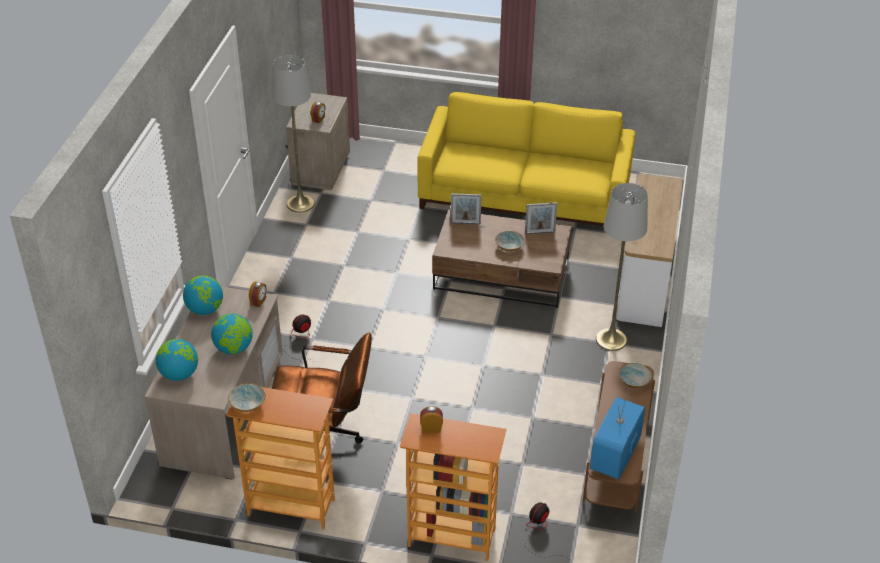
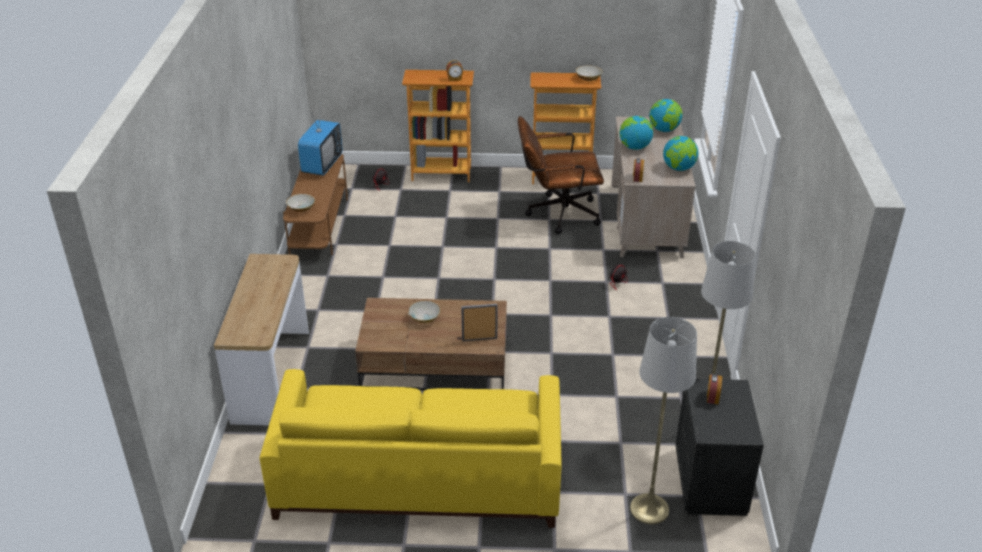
camera: 170 degrees right, 5 degrees down
beige nightstand [286,93,350,190] -> black nightstand [675,379,764,516]
picture frame [525,202,557,234] -> none
grey floor lamp [596,183,648,351] -> grey floor lamp moved to [630,317,697,524]

